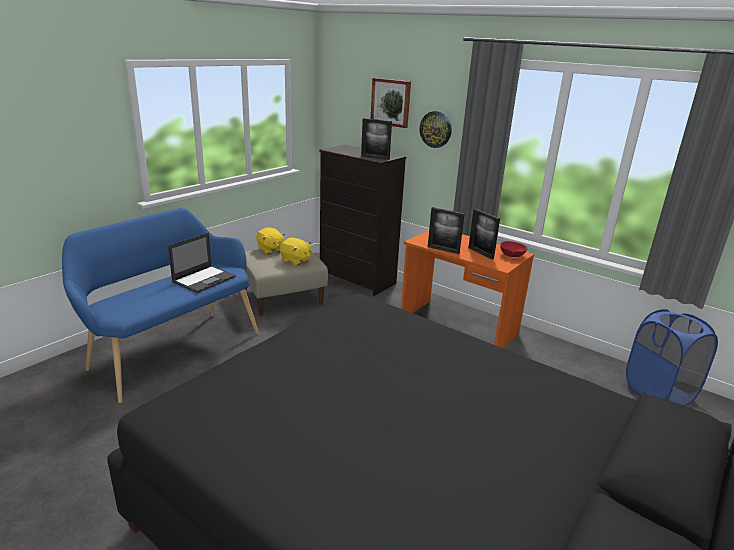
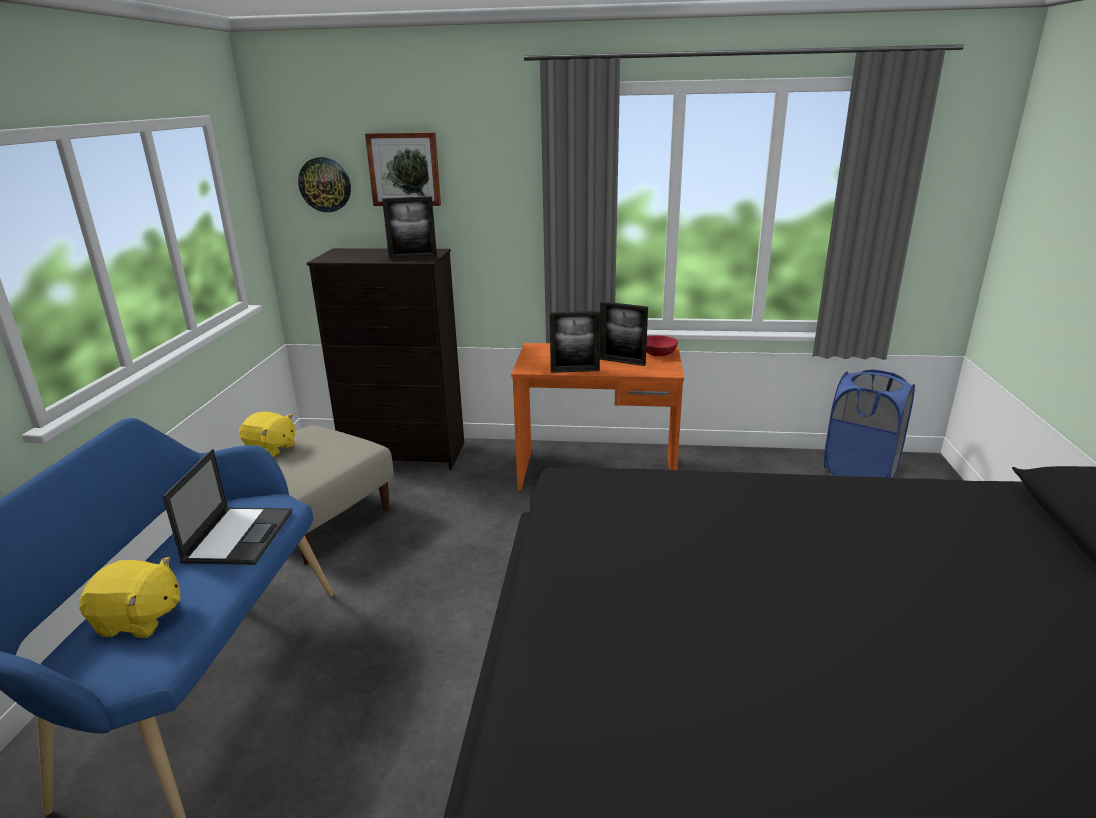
camera: 30 degrees left, 0 degrees up
yellow plush toy [280,238,311,266] -> yellow plush toy moved to [79,557,181,638]
wall clock [420,111,452,148] -> wall clock moved to [298,157,351,212]

